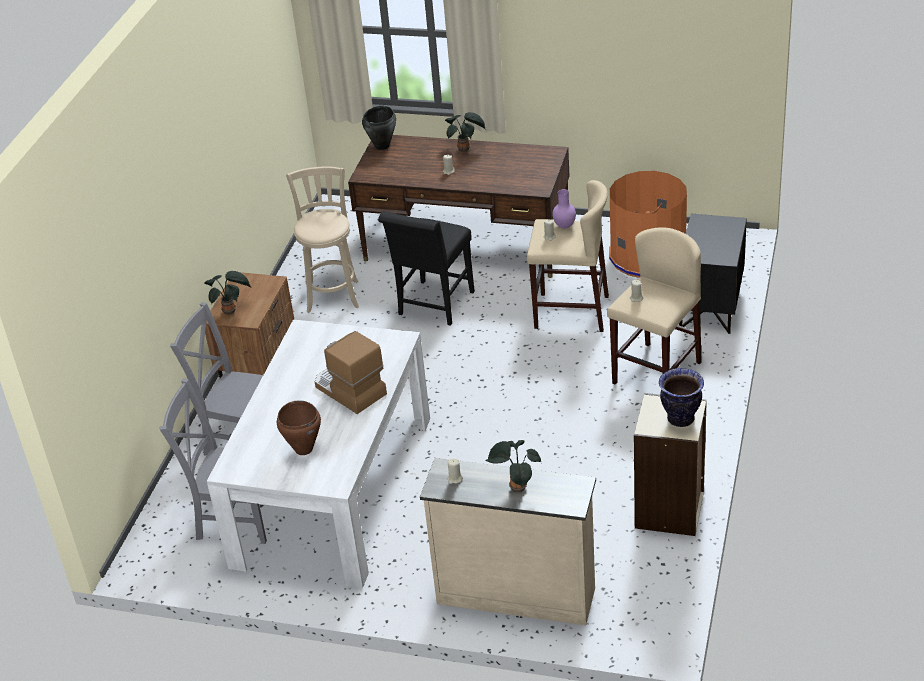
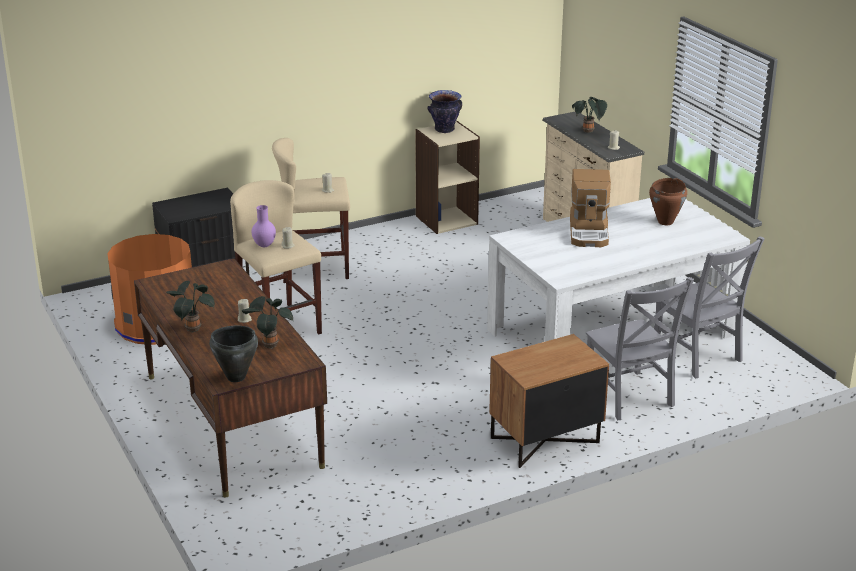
camera: 135 degrees left, 10 degrees down
potted plant [204,271,251,315] -> potted plant moved to [242,296,293,349]
beige stool [286,167,359,313] -> none
black chair [378,212,475,326] -> none

